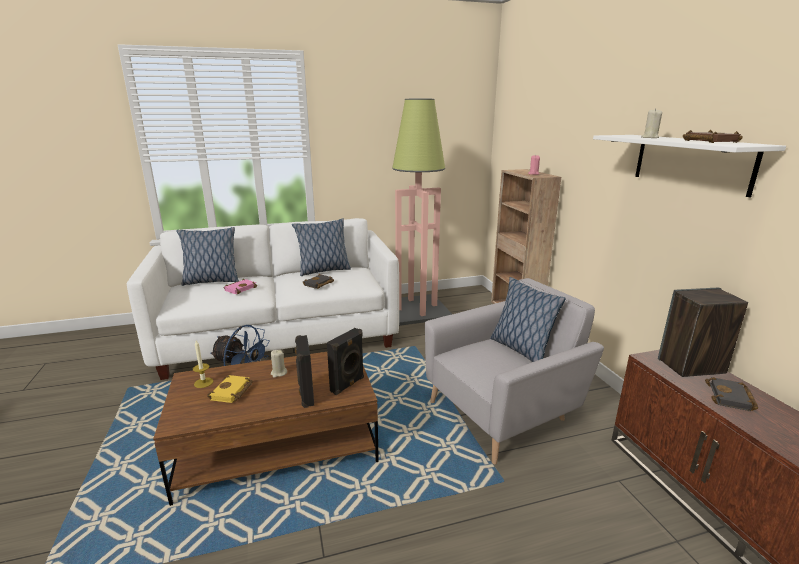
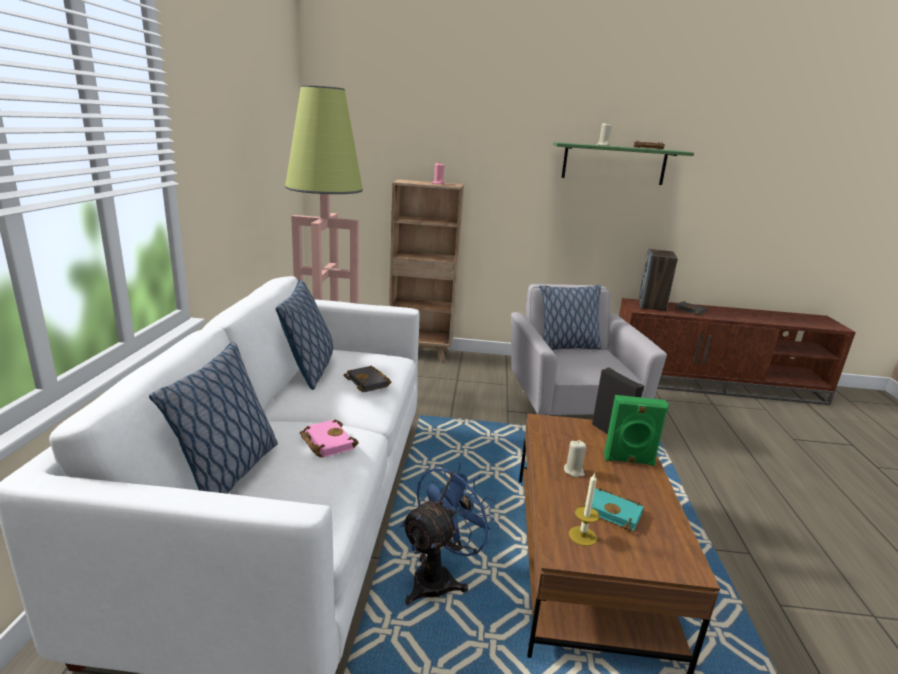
camera: 70 degrees left, 0 degrees up
yellow book [207,375,253,403] -> turquoise book [585,488,644,532]
black speaker [295,335,314,408] -> green speaker [604,395,669,466]
white shelf [593,135,786,197] -> green shelf [553,142,694,185]

